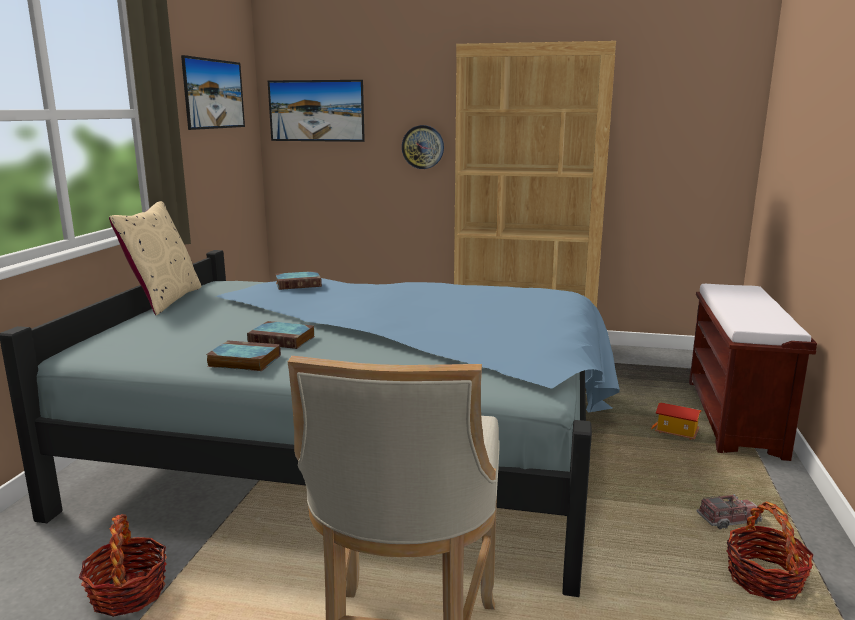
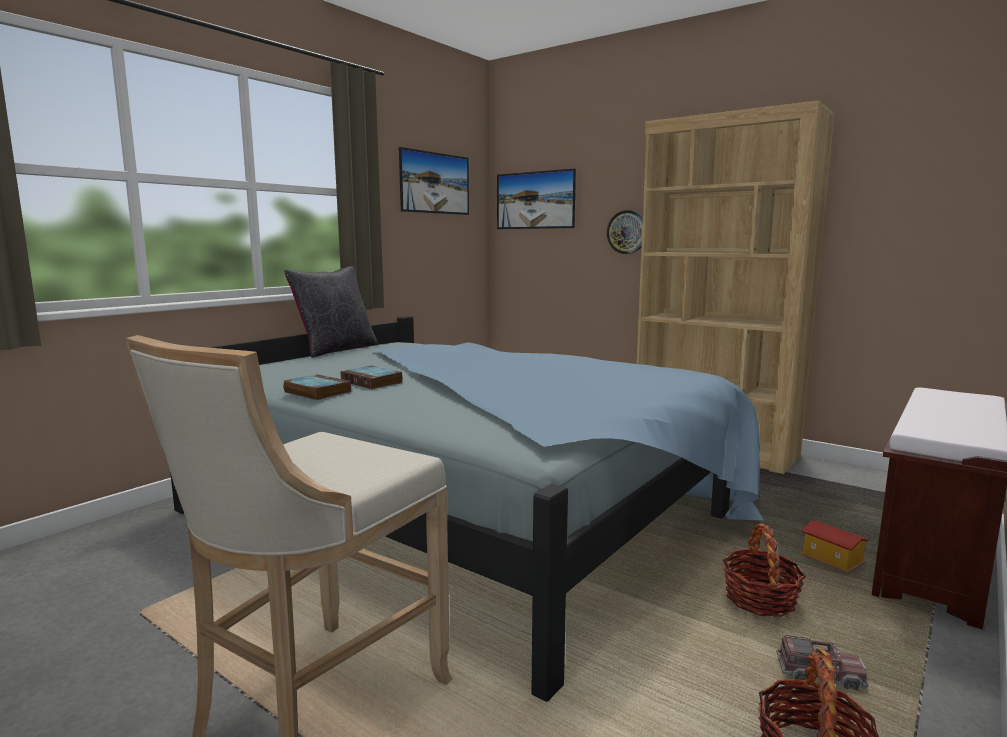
camera: 25 degrees right, 5 degrees down
basket [79,514,167,617] -> basket moved to [723,523,806,617]
beige pillow [109,201,201,315] -> black pillow [284,266,378,358]
book [276,271,322,290] -> none

